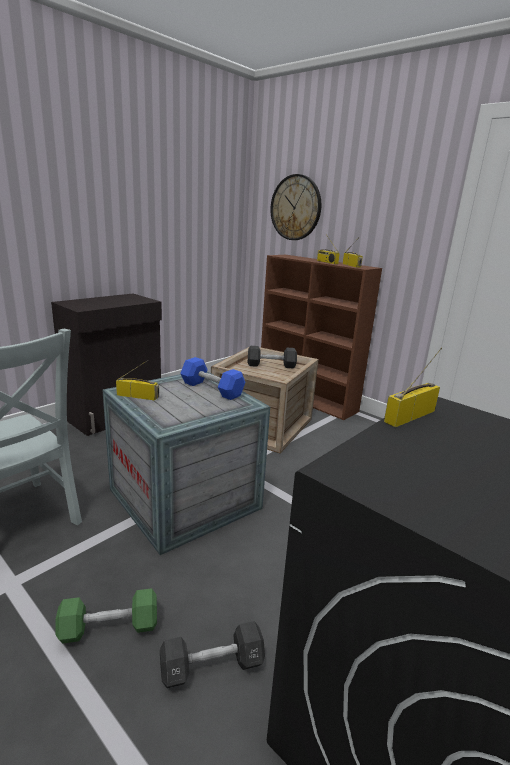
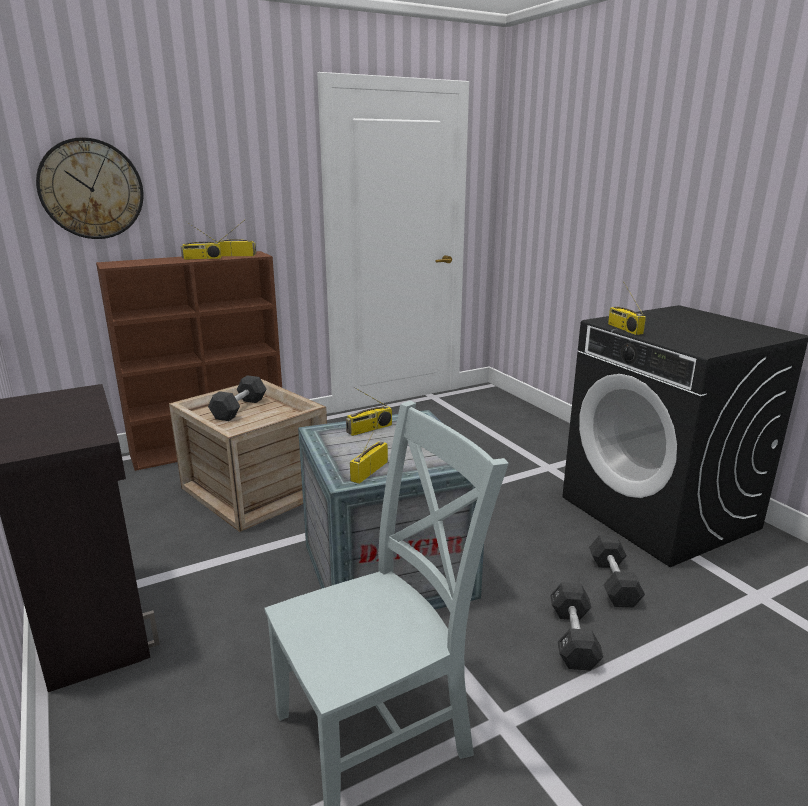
camera: 70 degrees left, 0 degrees up
green dumbbell [55,588,157,643] -> black dumbbell [550,582,603,671]
blue dumbbell [180,357,245,400] -> radio [346,387,392,436]

